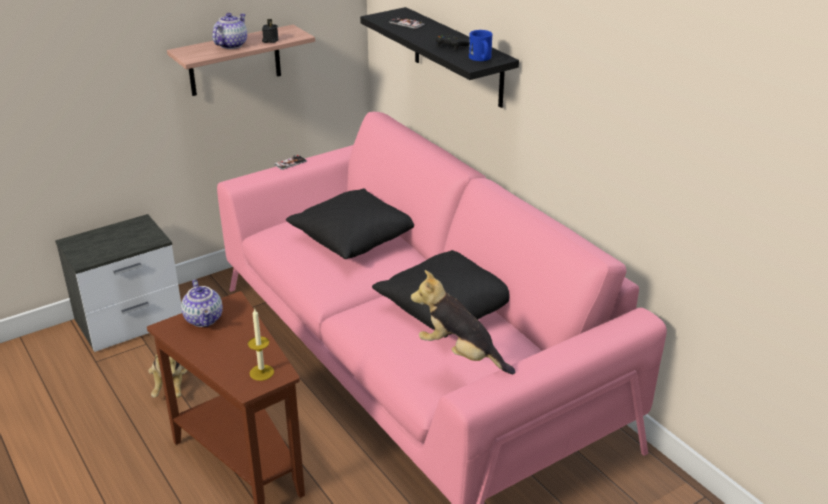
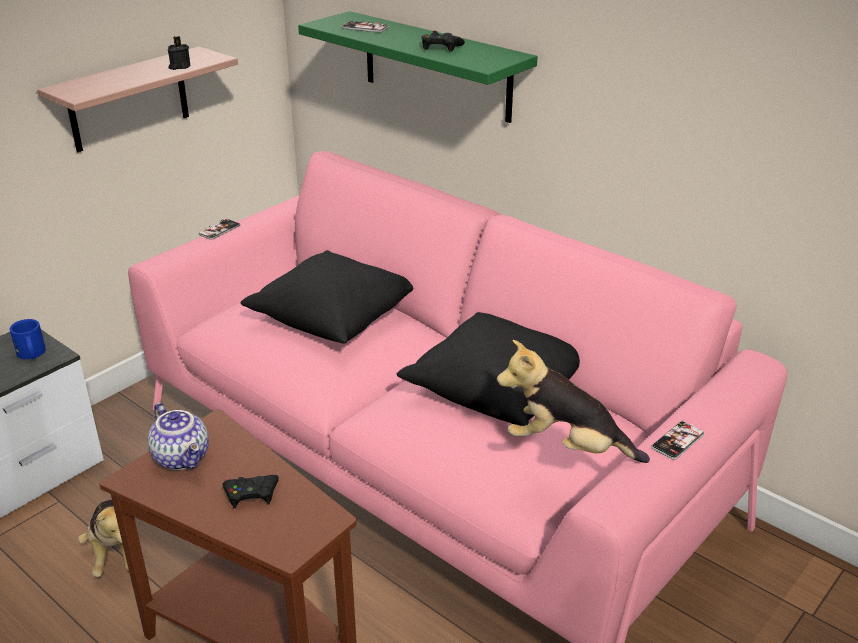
camera: 15 degrees left, 0 degrees up
teapot [212,13,247,49] -> none
candle [248,309,274,381] -> none
black shelf [360,7,519,108] -> green shelf [298,11,537,123]
blue mug [469,30,492,61] -> blue mug moved to [9,319,46,359]
none -> black game controller [223,475,279,508]
none -> phone [651,420,704,460]

